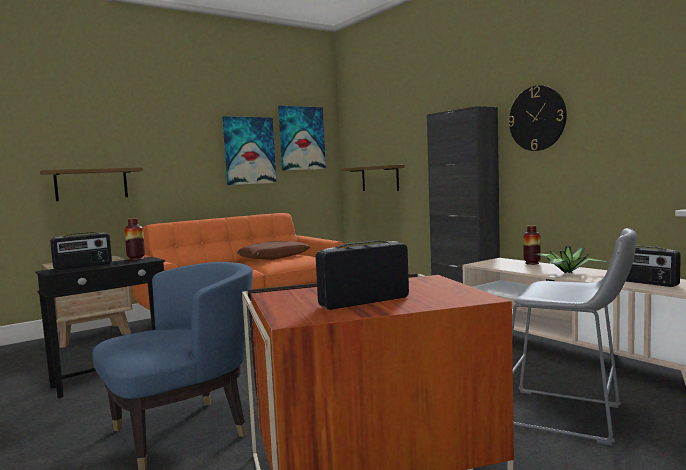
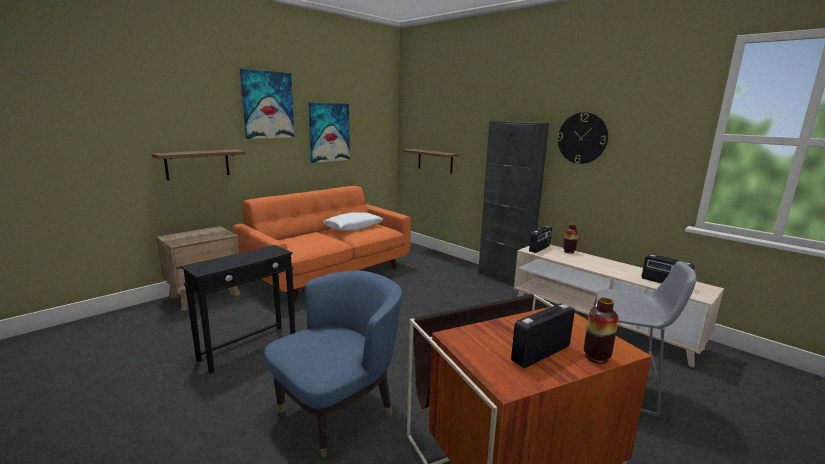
camera: 10 degrees left, 10 degrees up
radio [50,232,112,270] -> radio moved to [529,226,552,253]
vase [124,218,145,261] -> vase moved to [584,298,619,364]
brown pillow [237,241,310,260] -> white pillow [323,212,383,231]
picture [278,106,326,171] -> picture moved to [240,69,294,139]
potted plant [533,246,609,273] -> none

